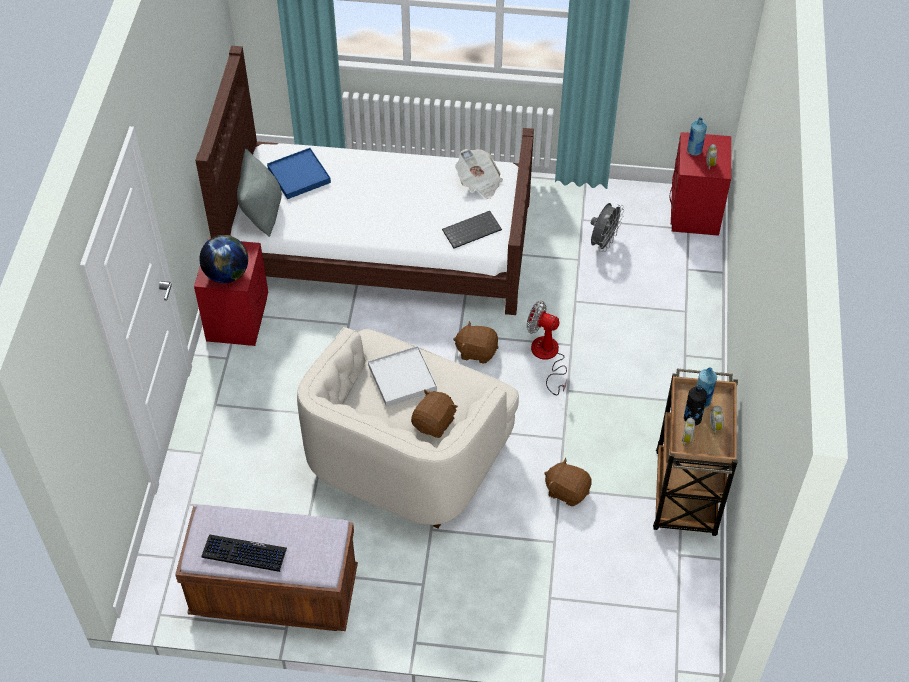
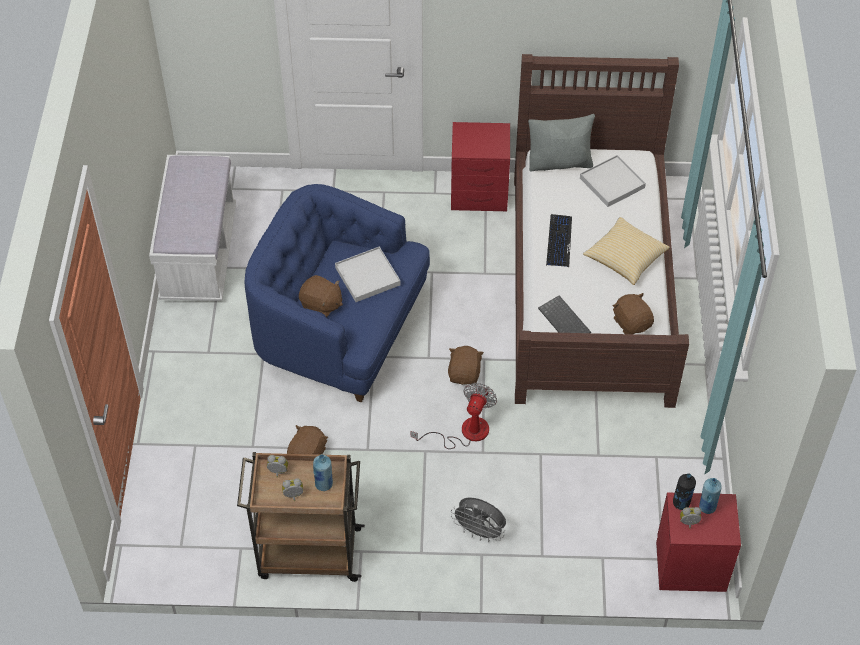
camera: 85 degrees right, 0 degrees up
brown bench [175,505,358,631] -> white bench [149,155,236,301]
globe [199,235,248,283] -> none
keyboard [202,534,287,572] -> keyboard moved to [546,214,572,267]
blue tray [267,148,331,199] -> white tray [580,155,646,207]
white armchair [297,327,519,529] -> blue armchair [245,184,430,403]
newspaper [455,149,503,199] -> brown plush toy [613,293,654,334]
grey fan [591,203,624,252] -> grey fan moved to [451,497,506,543]
black bottle [684,385,707,426] -> black bottle moved to [673,473,696,510]
none -> pillow [583,217,670,285]

